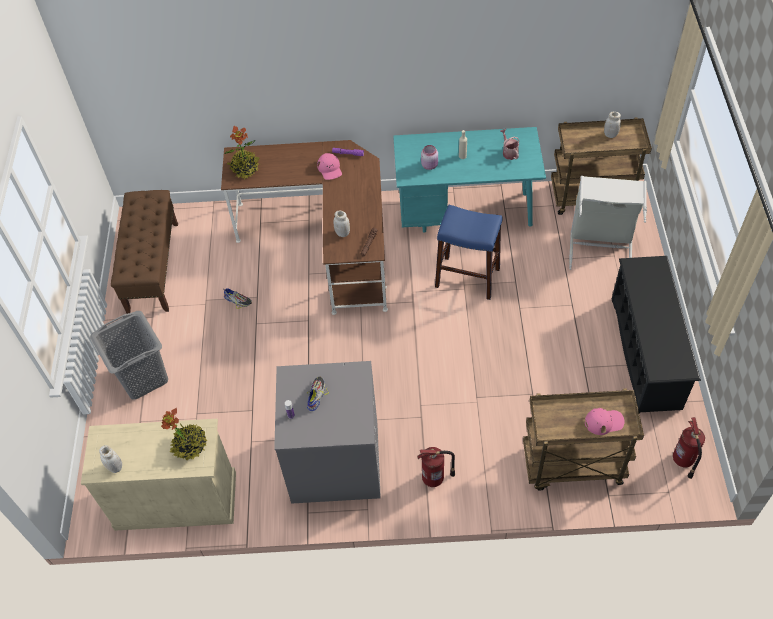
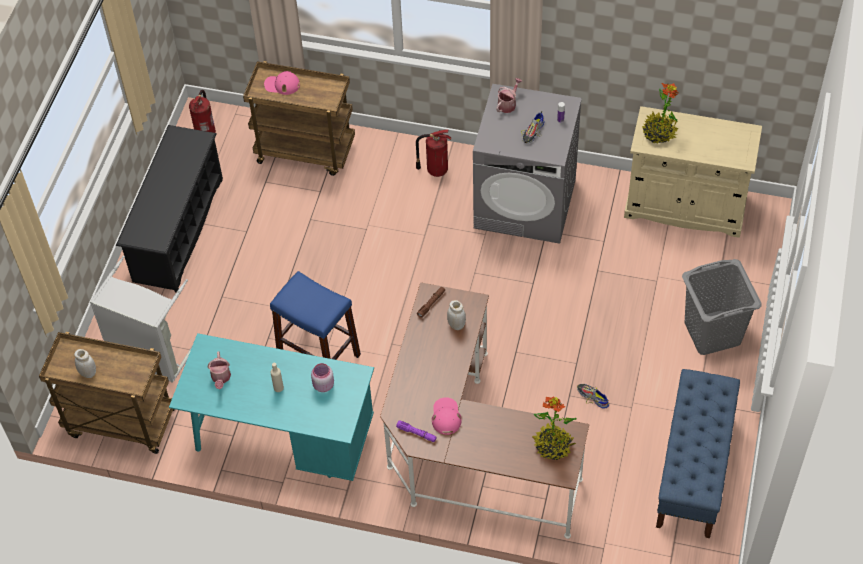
camera: 165 degrees left, 0 degrees up
white jar [99,445,122,473] -> none
brown bench [111,190,178,314] -> blue bench [656,369,740,538]
none -> watering can [496,78,522,113]

